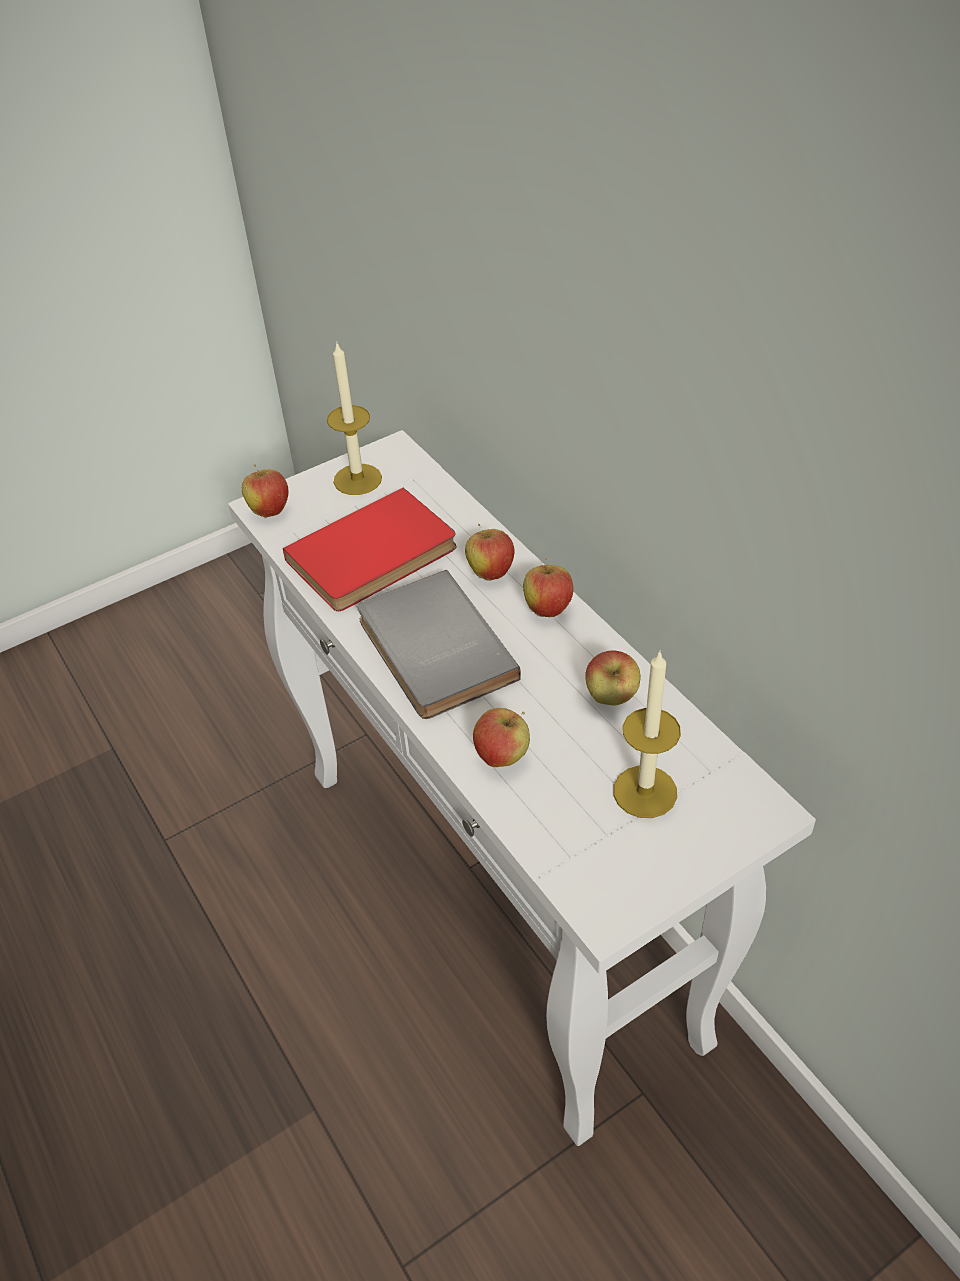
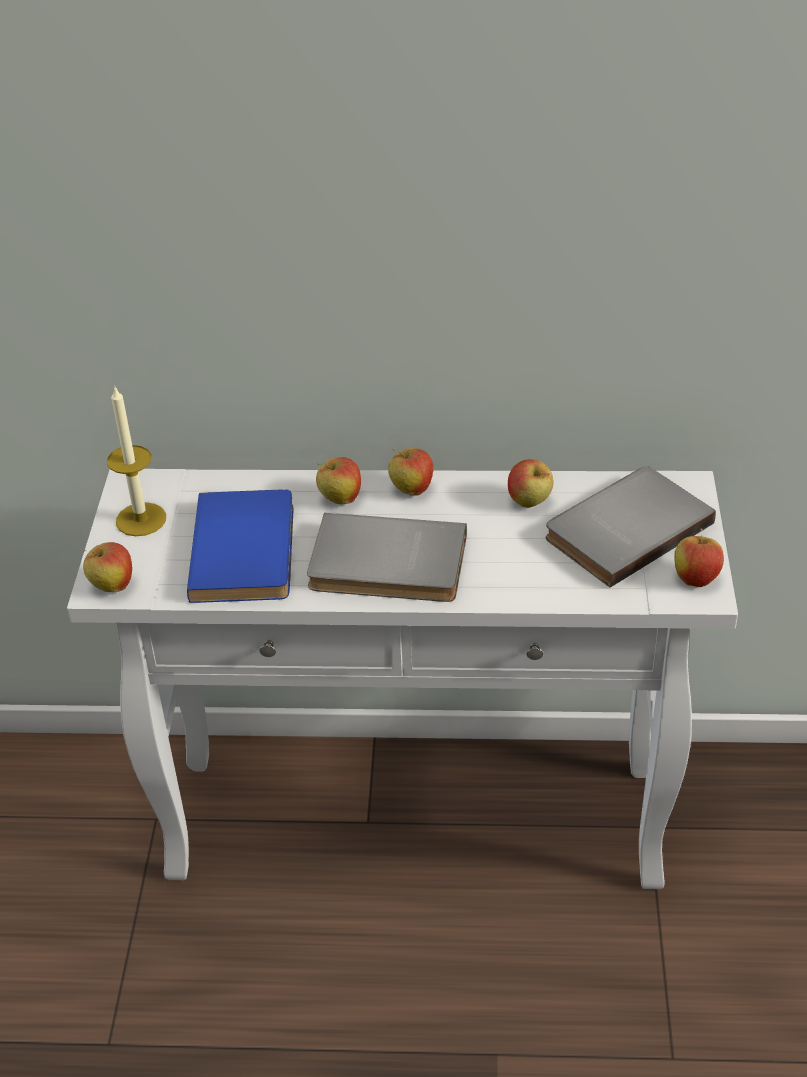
camera: 55 degrees left, 5 degrees down
red book [283,488,457,611] -> blue book [187,489,293,603]
apple [473,708,530,767] -> apple moved to [674,528,724,587]
candle [613,650,681,818] -> grey book [546,466,716,588]

